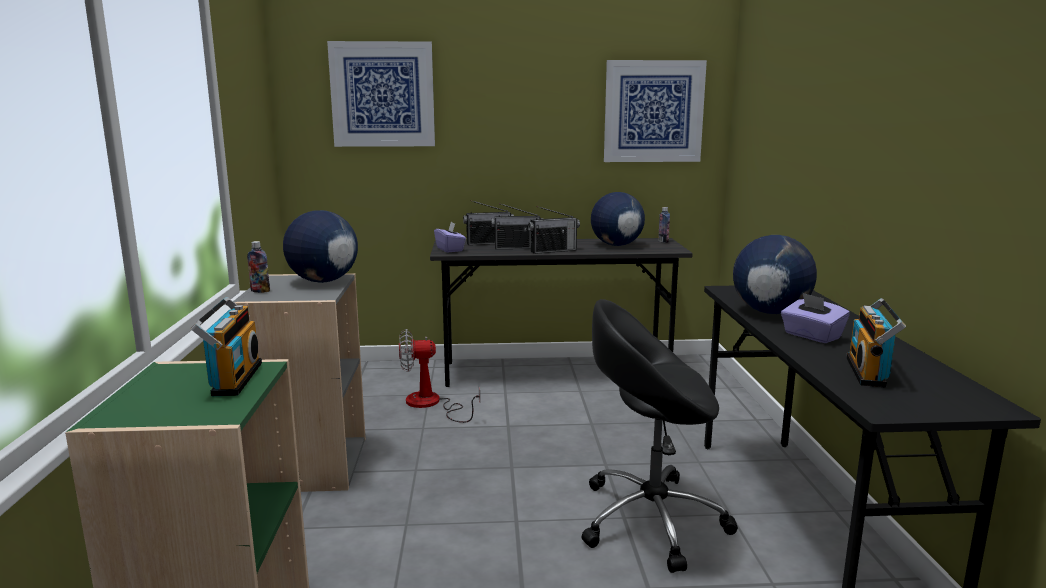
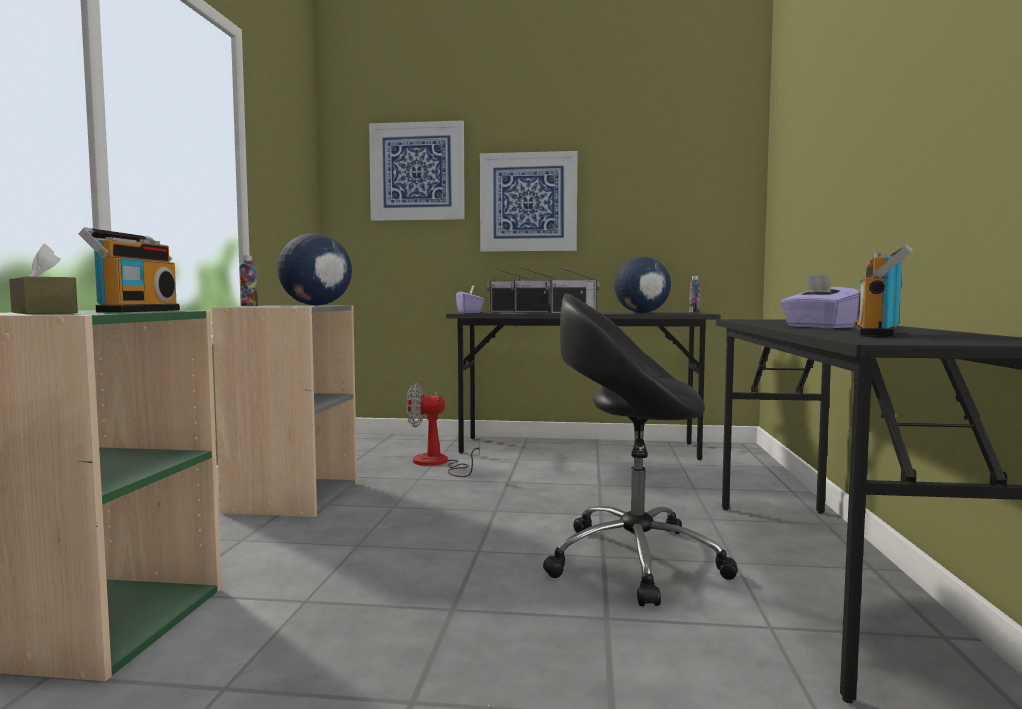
camera: 10 degrees right, 10 degrees down
picture [604,60,707,162] -> picture moved to [480,151,577,252]
globe [733,235,817,314] -> none
none -> brown tissue box [9,244,78,314]

